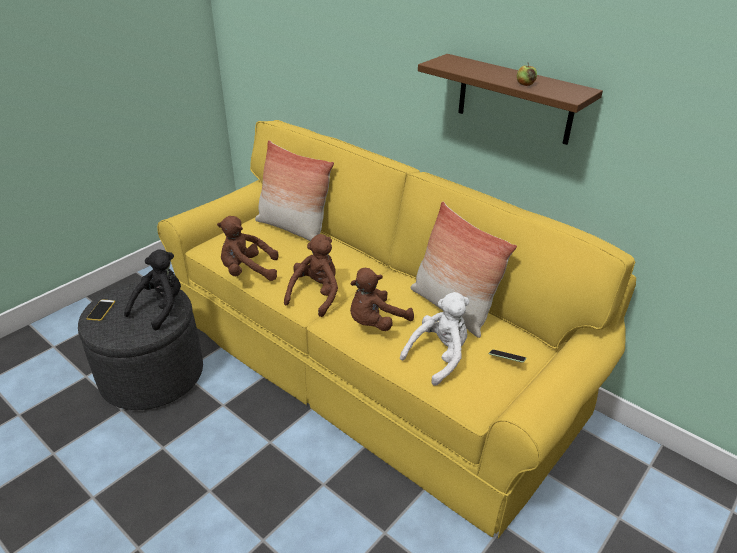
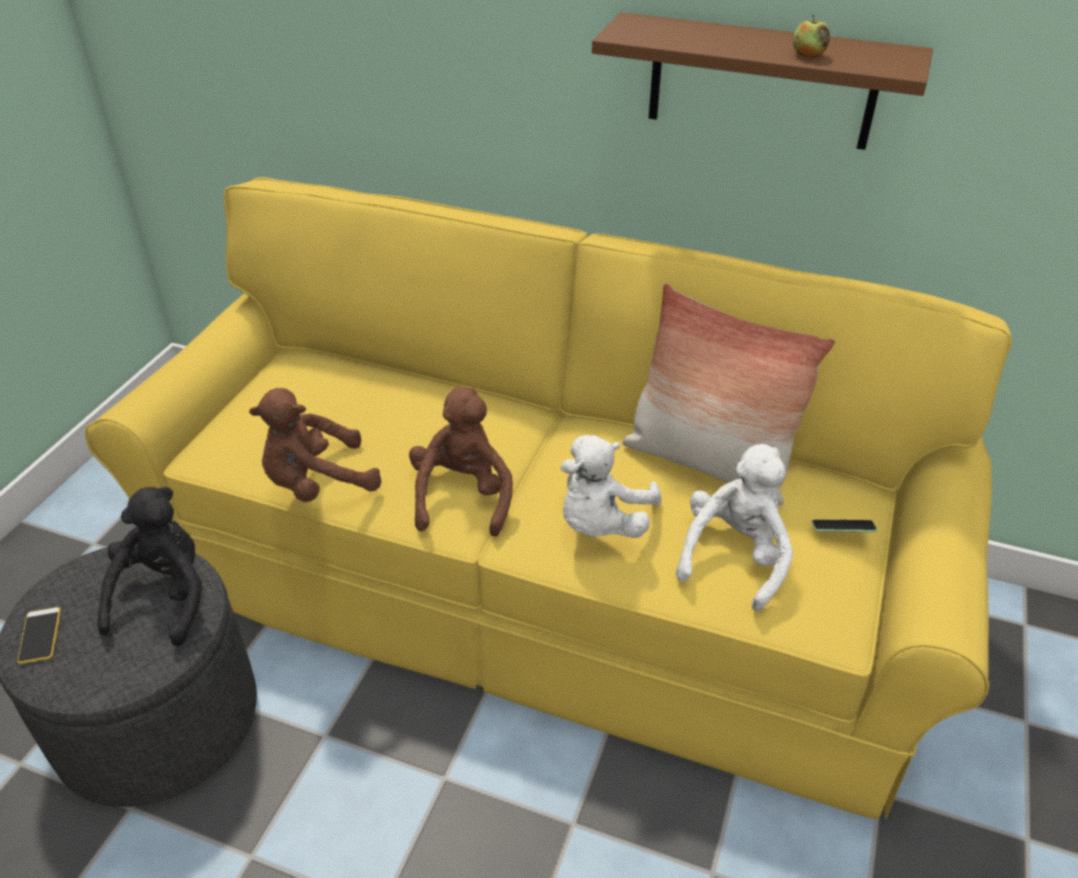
camera: 20 degrees left, 5 degrees up
pillow [255,140,334,241] -> none
brown plush toy [350,268,414,331] -> white plush toy [561,435,662,538]

